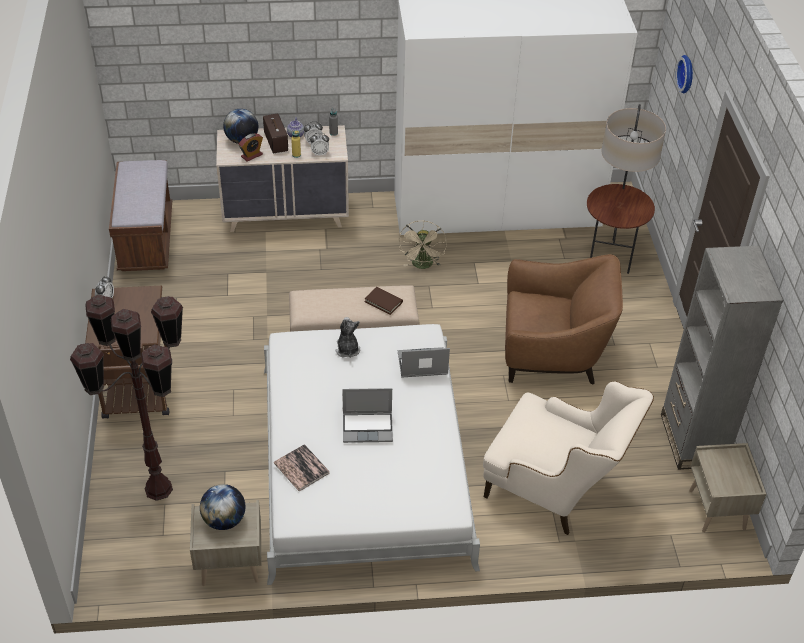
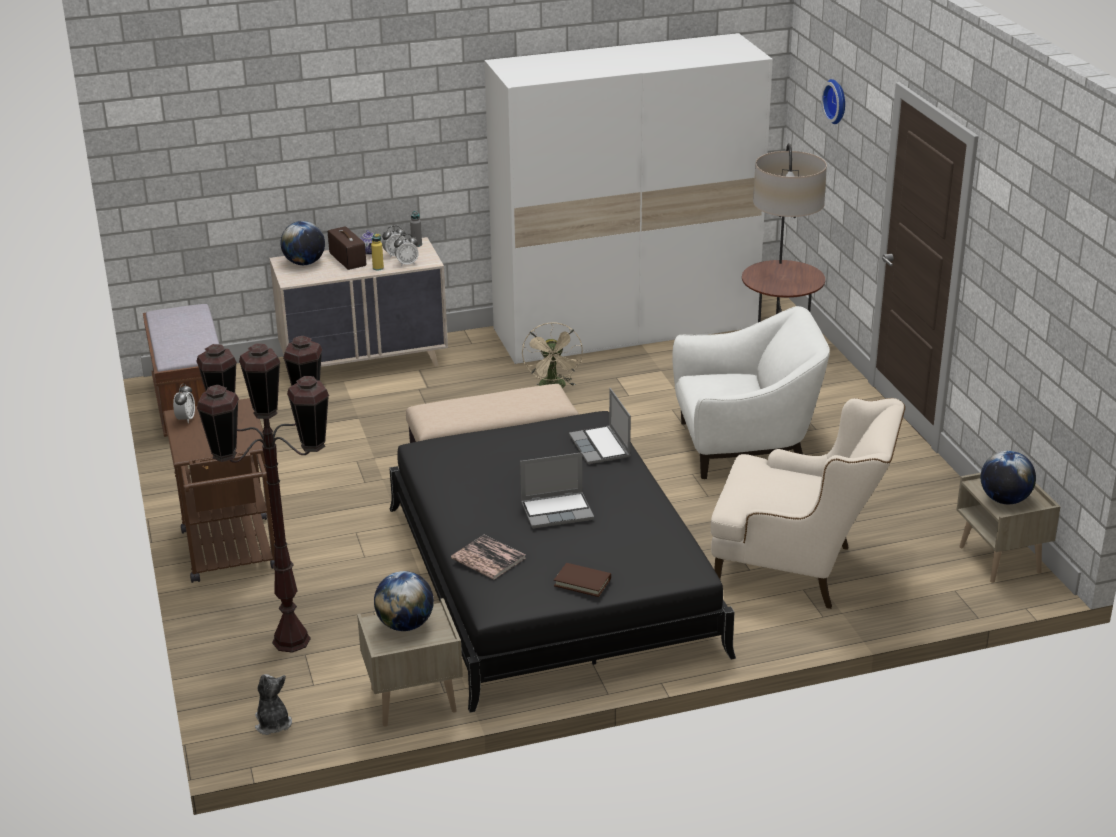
camera: 10 degrees left, 15 degrees down
alarm clock [239,133,263,162] -> none
white bed [264,324,480,585] -> black bed [390,411,736,713]
plush toy [335,317,360,358] -> plush toy moved to [255,674,292,735]
brown book [364,287,403,315] -> brown book moved to [554,563,611,597]
laptop [398,347,450,377] -> laptop turned 90 degrees counterclockwise [569,388,631,464]
brown armchair [505,254,623,385] -> white armchair [672,306,830,479]
grey bookcase [661,246,783,470] -> none
none -> globe [981,451,1036,504]

